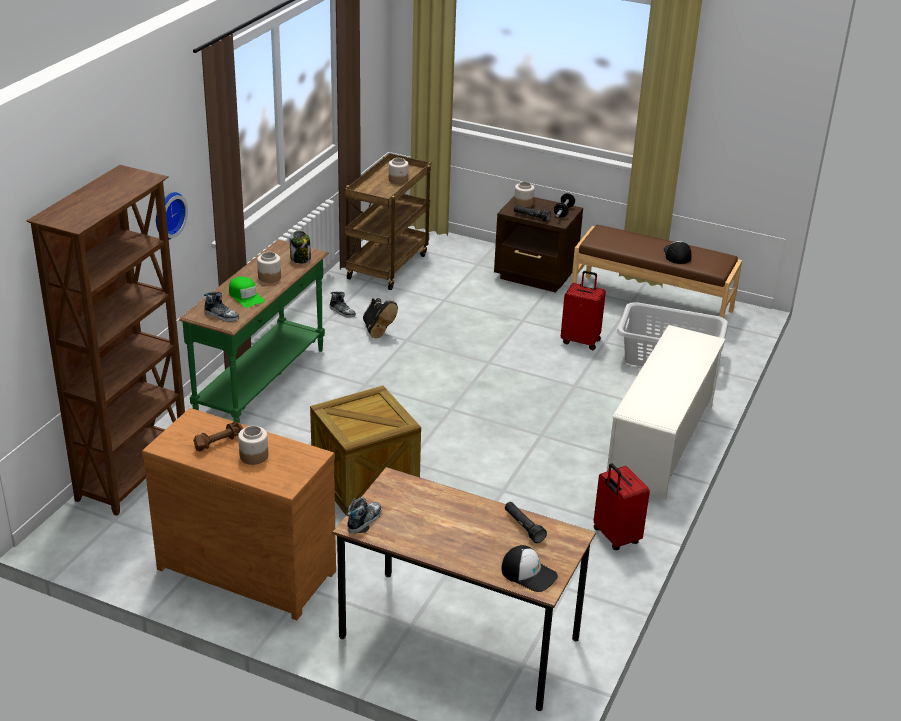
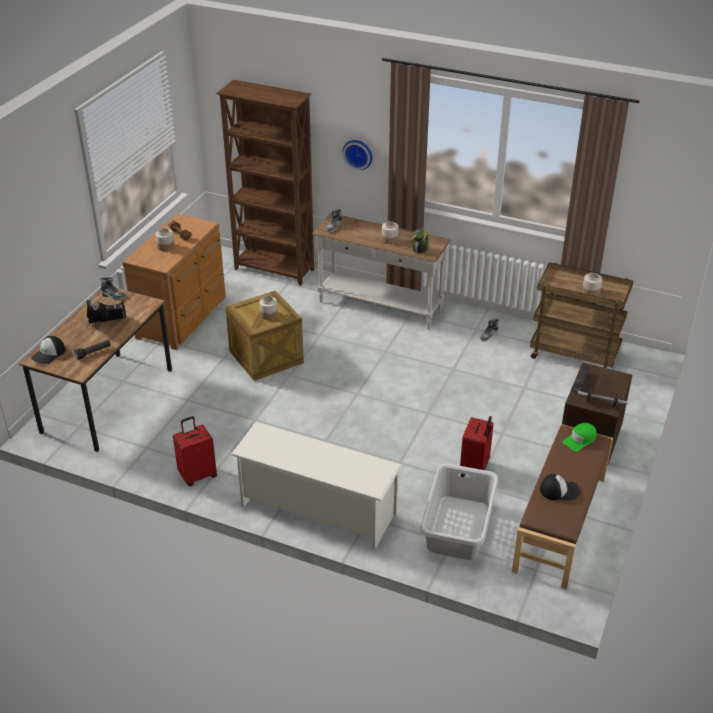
camera: 90 degrees right, 5 degrees up
green console table [179,240,329,423] -> white console table [312,213,451,329]
green cap [229,277,265,308] -> green cap moved to [563,423,597,452]
black boot [363,298,398,338] -> black boot moved to [85,300,126,323]
jar [514,182,535,208] -> jar moved to [260,296,278,320]

